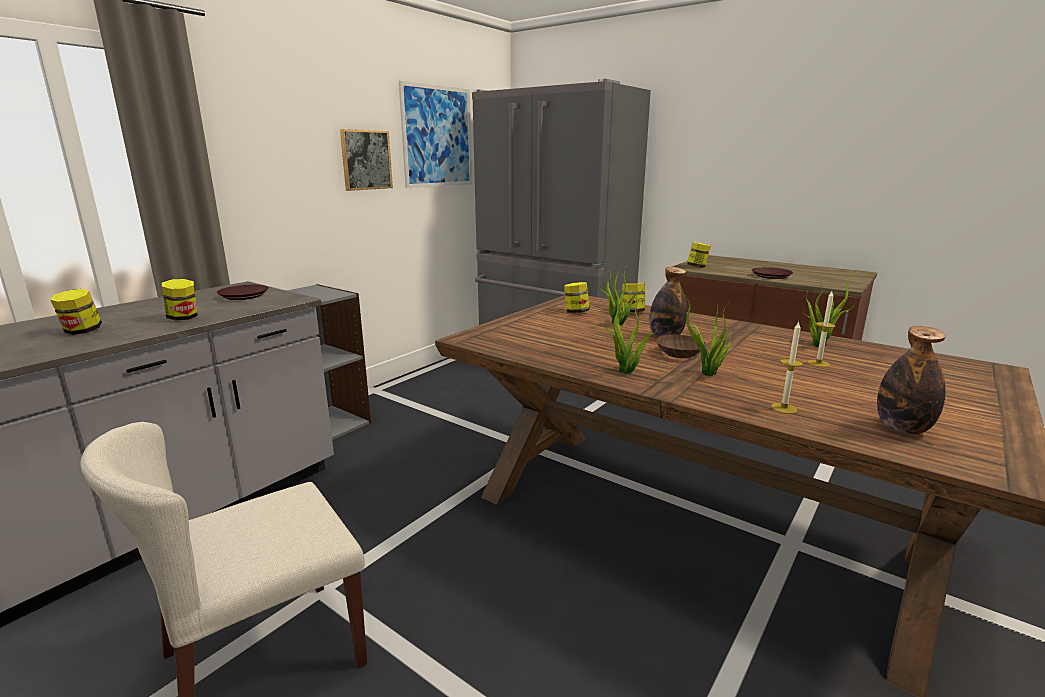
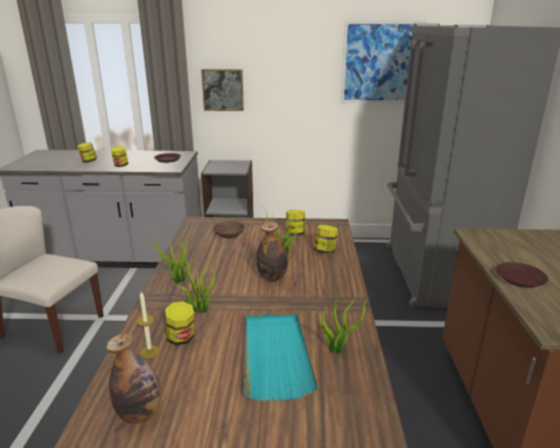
camera: 55 degrees right, 5 degrees up
picture [340,129,393,191] -> picture moved to [201,69,244,111]
brown bowl [656,335,706,358] -> brown bowl moved to [213,221,245,238]
jar [687,242,711,268] -> jar moved to [165,301,194,345]
candle [808,291,835,367] -> turquoise tray [244,312,319,401]

